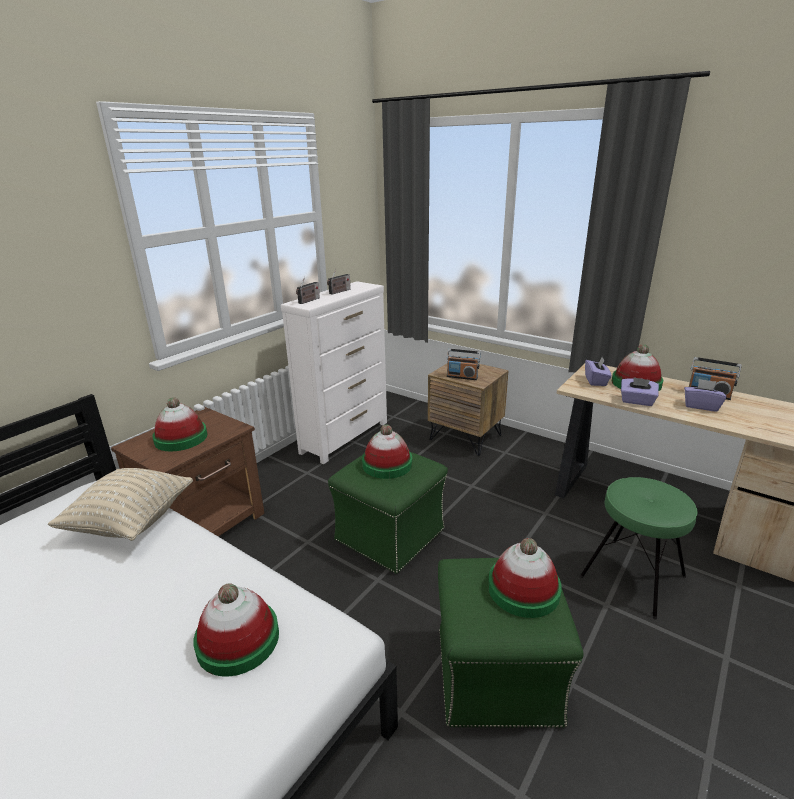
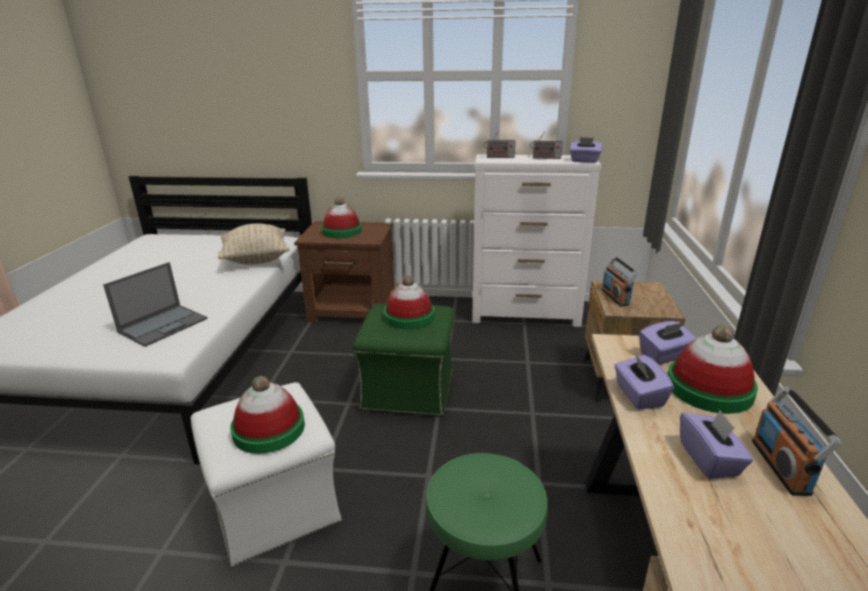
camera: 60 degrees right, 0 degrees up
hat [193,583,279,677] -> laptop [103,262,208,347]
green ottoman [438,558,584,728] -> white ottoman [191,382,342,567]
none -> purple tissue box [570,137,602,163]

